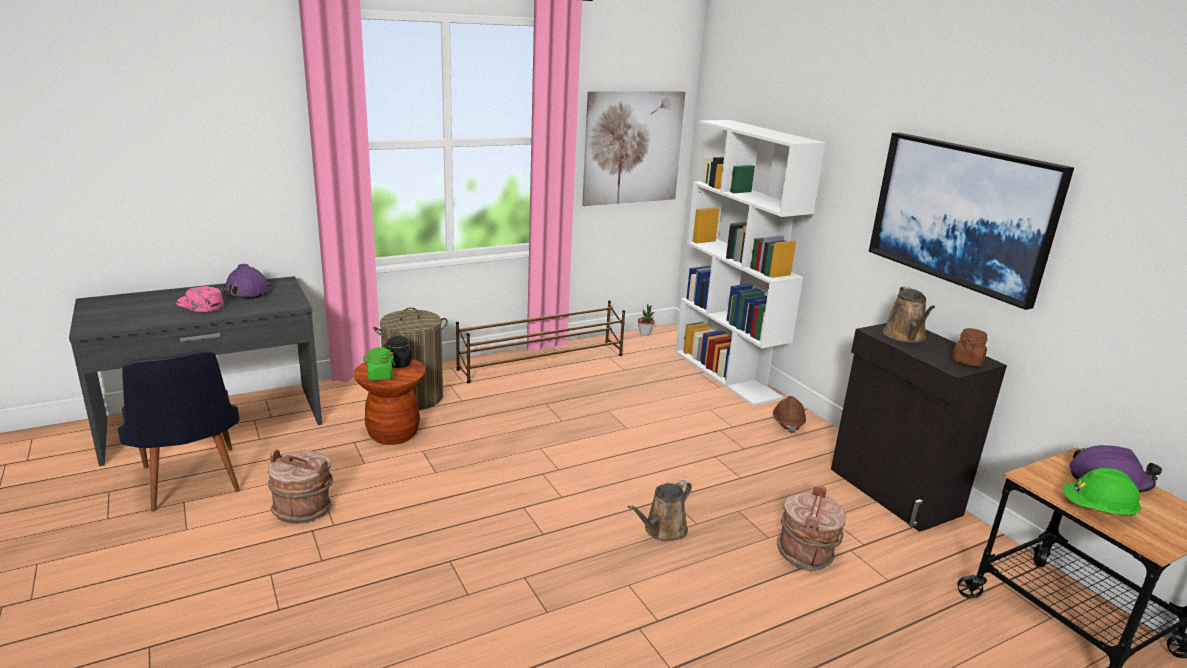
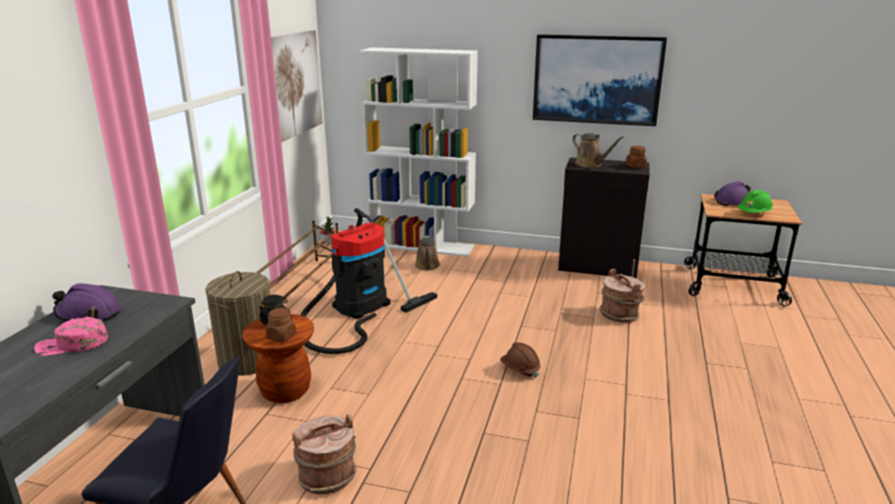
camera: 45 degrees left, 0 degrees up
green jar [363,347,395,380] -> brown jar [266,307,296,342]
brown watering can [628,480,692,542] -> brown watering can moved to [415,235,440,270]
brown hard hat [773,396,806,434] -> brown hard hat moved to [500,342,540,378]
none -> vacuum cleaner [300,208,437,354]

